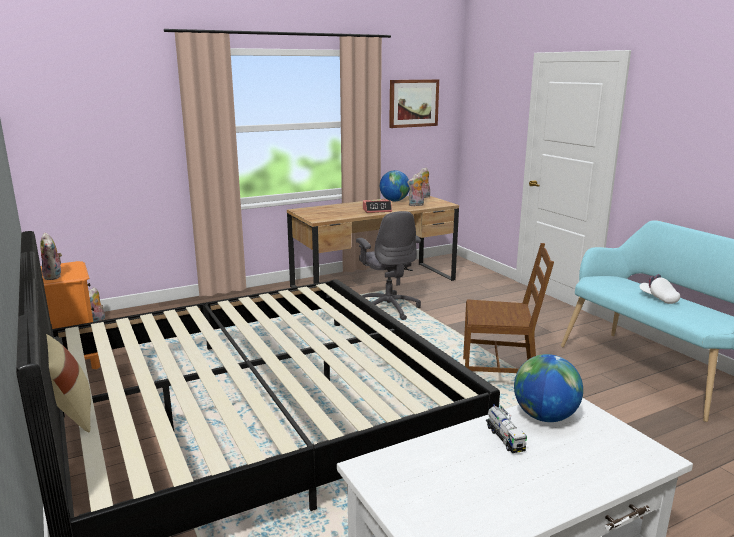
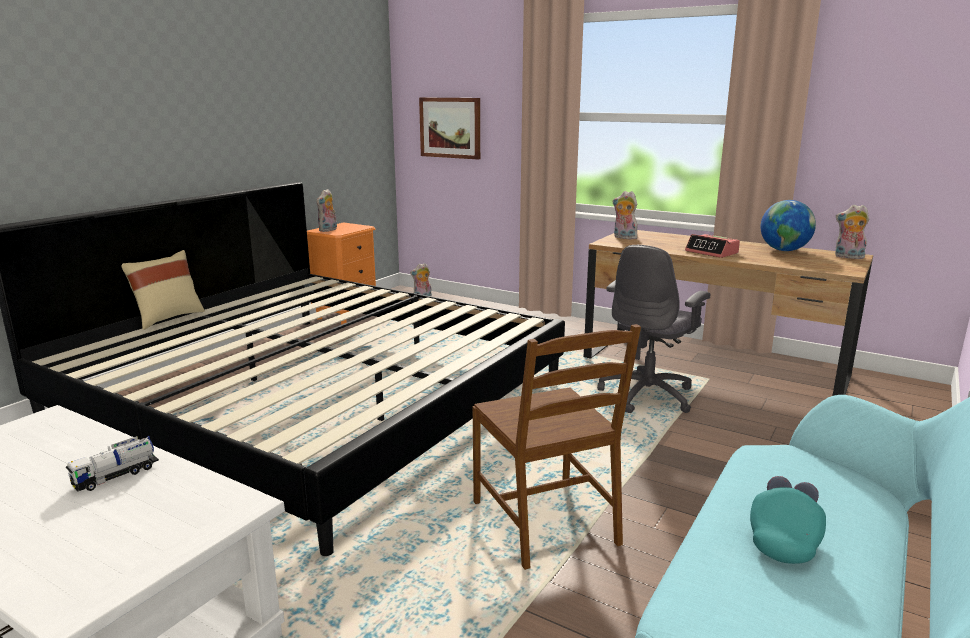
camera: 60 degrees right, 0 degrees up
picture [389,79,439,128] -> picture moved to [419,98,480,159]
plush toy [407,174,424,206] -> plush toy moved to [613,191,638,240]
globe [514,354,583,422] -> none
white cap [640,274,680,304] -> turquoise cap [750,476,826,564]

